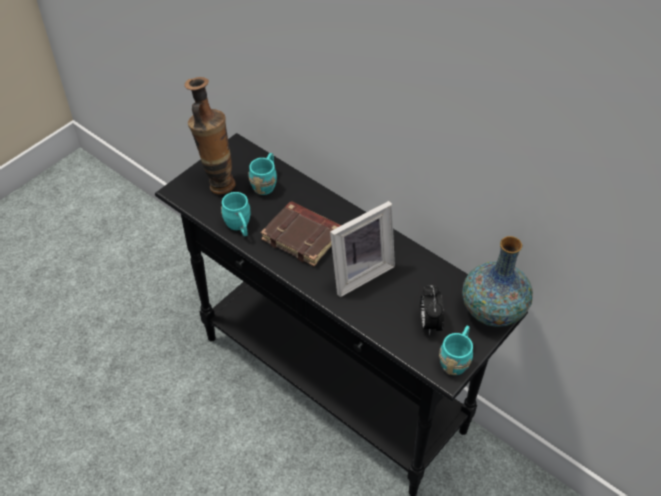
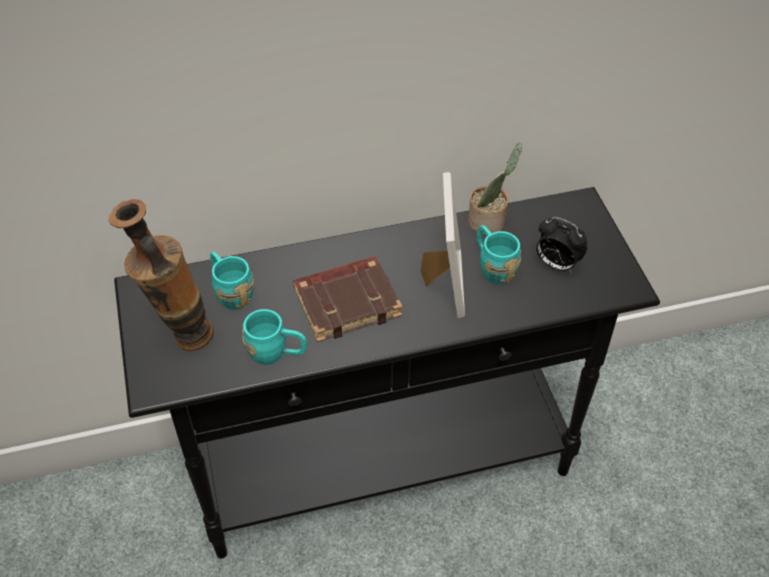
camera: 55 degrees left, 0 degrees up
turquoise mug [439,326,473,375] -> turquoise mug moved to [477,225,521,284]
vase [462,236,533,327] -> none
none -> potted plant [468,143,522,235]

